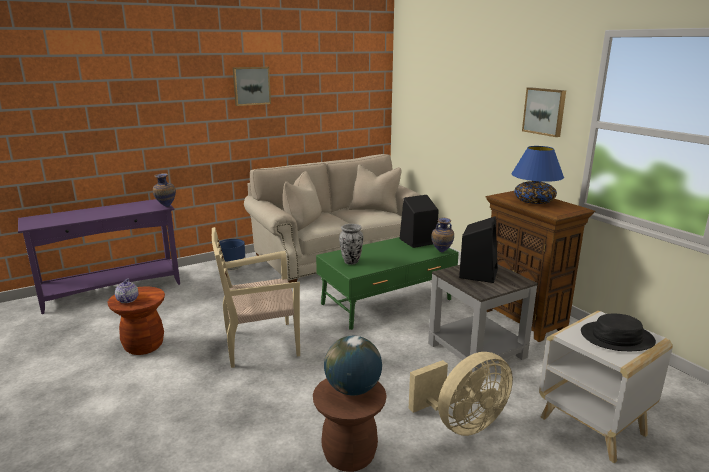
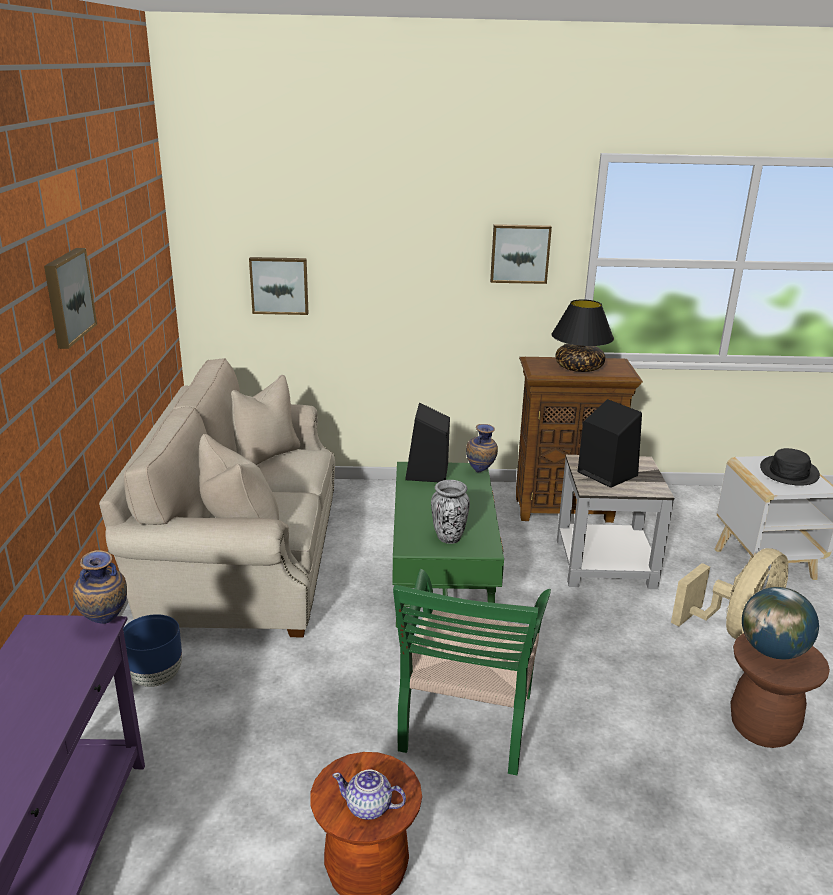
camera: 60 degrees left, 5 degrees up
beige armchair [212,227,300,368] -> green armchair [393,569,551,775]
beige fan [409,352,513,436] -> beige fan turned 45 degrees clockwise [671,548,788,639]
blue table lamp [511,146,564,204] -> black table lamp [552,299,614,372]
none -> picture [249,257,308,315]

